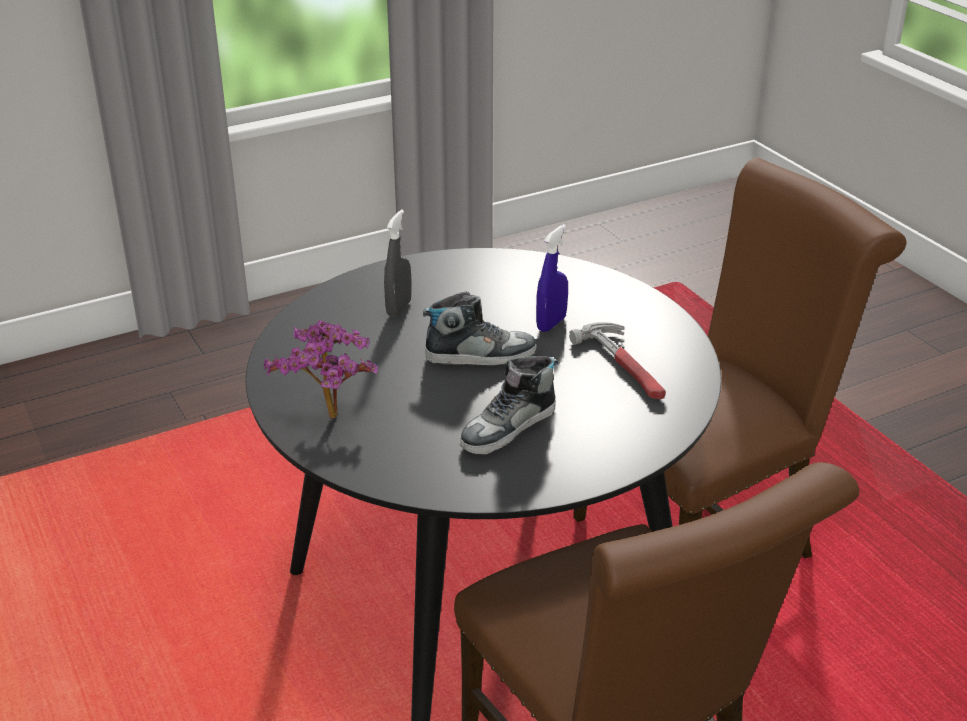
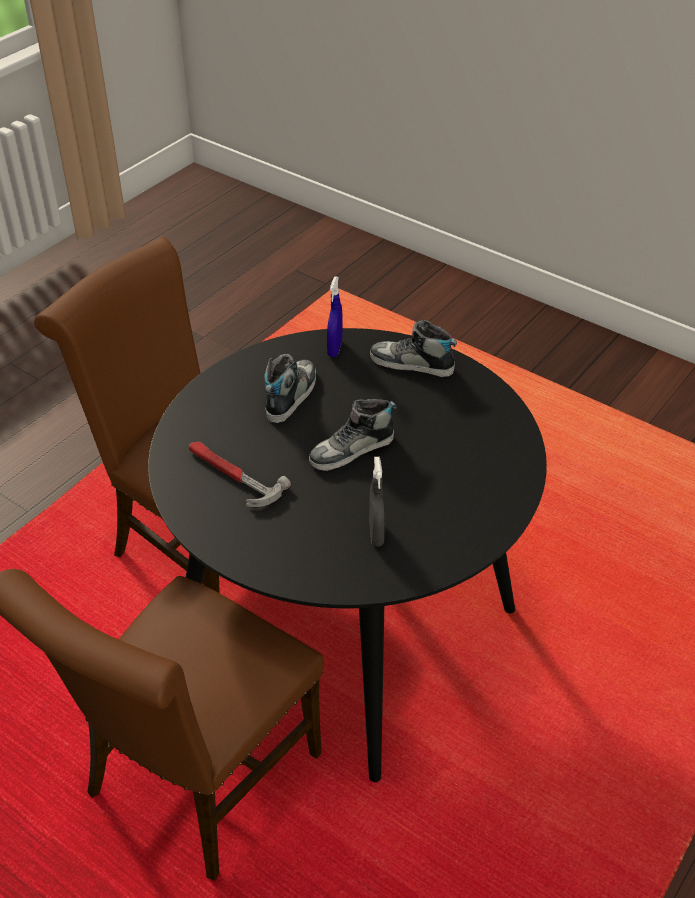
camera: 155 degrees right, 10 degrees up
potted plant [264,320,378,419] -> shoe [370,320,457,377]
grey spray bottle [384,209,411,317] -> grey spray bottle moved to [369,457,385,546]
blue spray bottle [536,224,568,332] -> blue spray bottle moved to [327,276,343,357]

